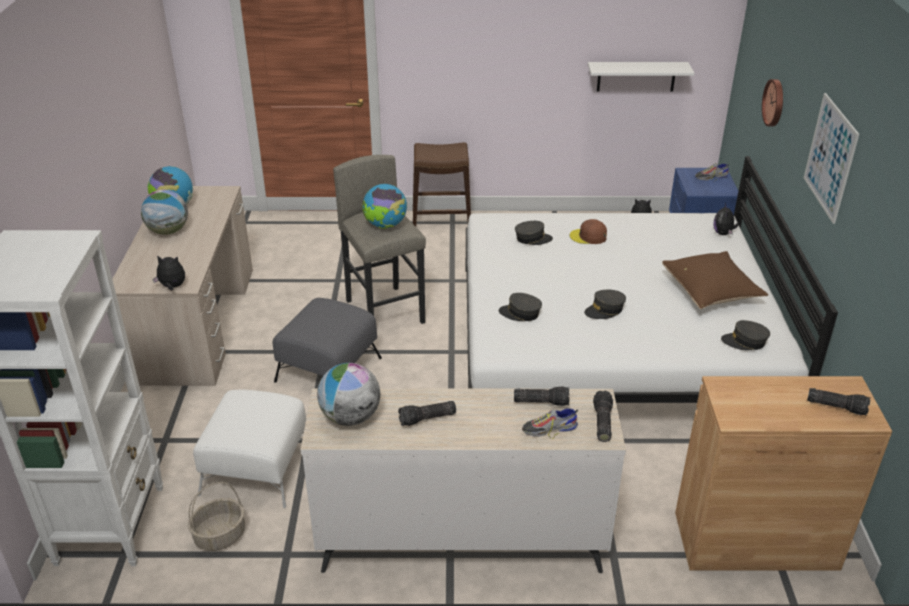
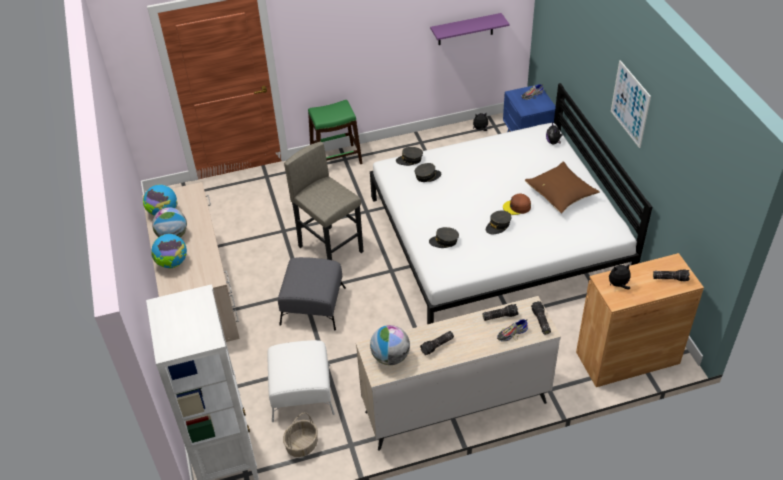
camera: 15 degrees left, 10 degrees up
plush toy [152,255,185,290] -> plush toy moved to [609,263,631,289]
globe [362,184,407,229] -> globe moved to [151,234,187,268]
brown stool [413,142,471,227] -> green stool [308,100,362,164]
brown cap [570,219,607,244] -> brown cap moved to [503,193,531,215]
white shelf [588,62,694,91] -> purple shelf [430,13,510,45]
grey cap [721,320,770,350] -> grey cap moved to [396,147,423,166]
wall clock [762,79,783,126] -> none

